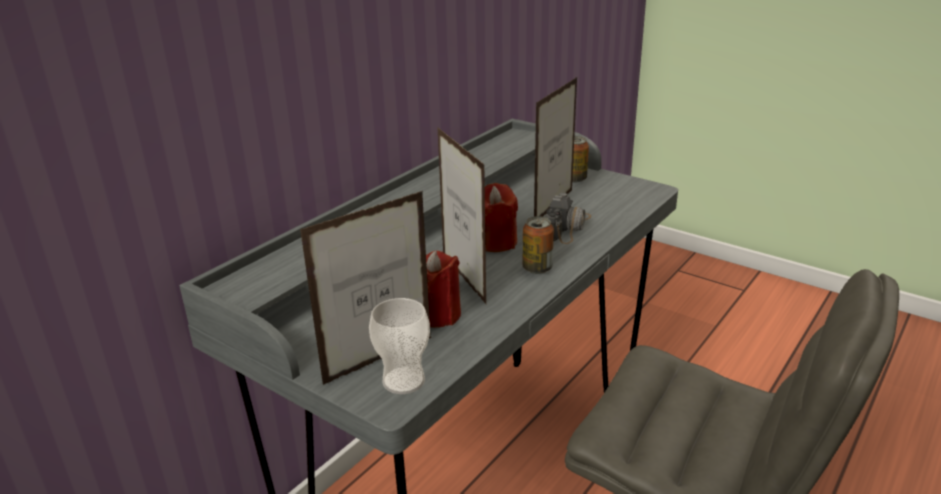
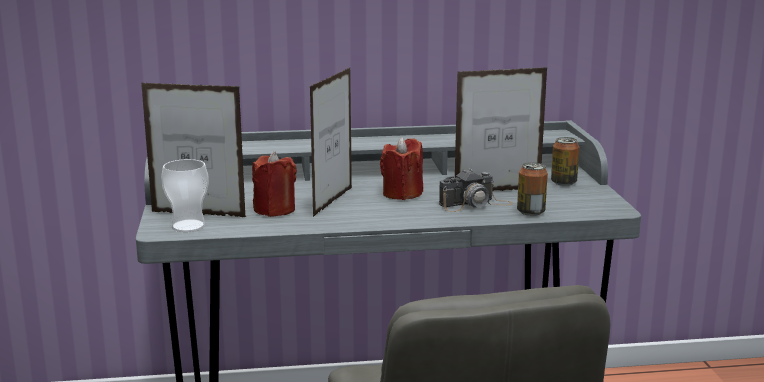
camera: 45 degrees right, 10 degrees down
can [522,216,554,274] -> can moved to [517,162,548,216]

